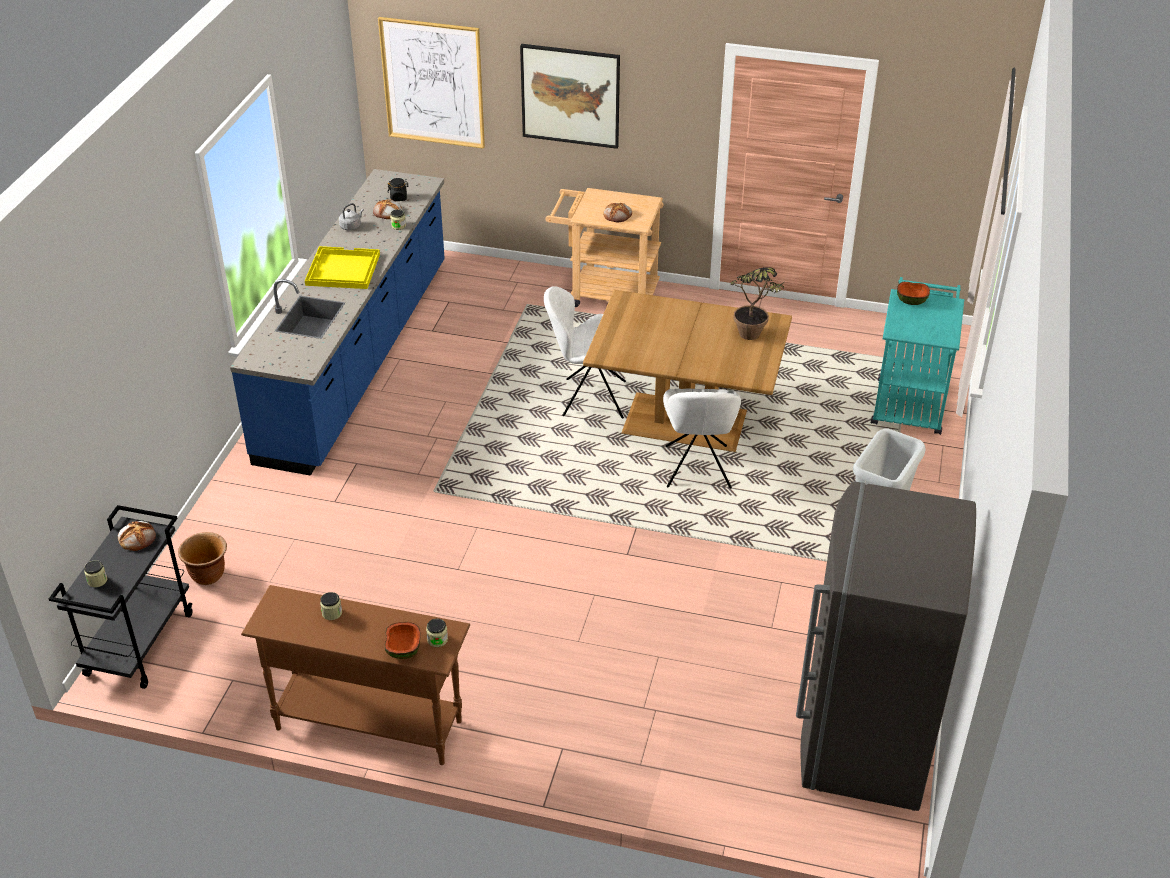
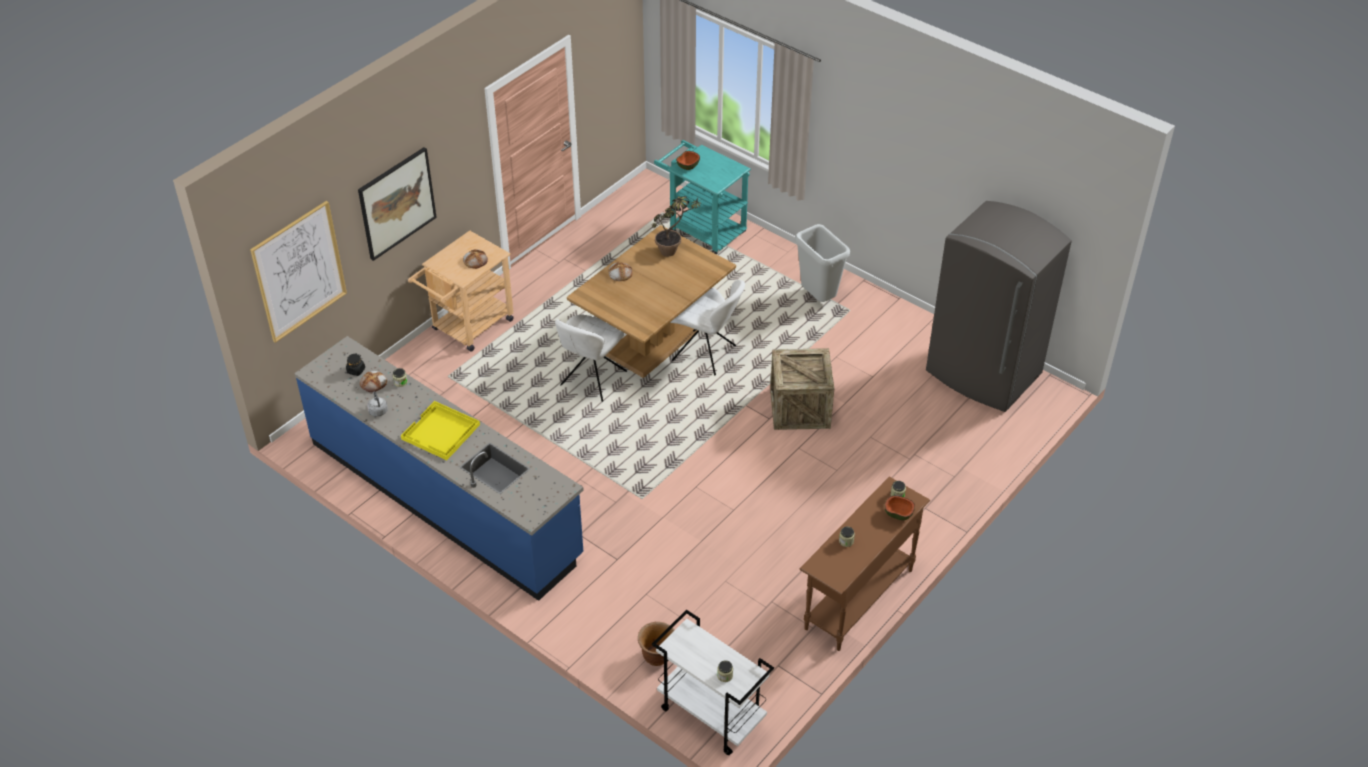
camera: 65 degrees left, 5 degrees up
black cart [49,505,193,689] -> white cart [652,610,774,755]
bread [118,521,156,551] -> bread moved to [609,262,633,281]
none -> crate [770,348,834,430]

